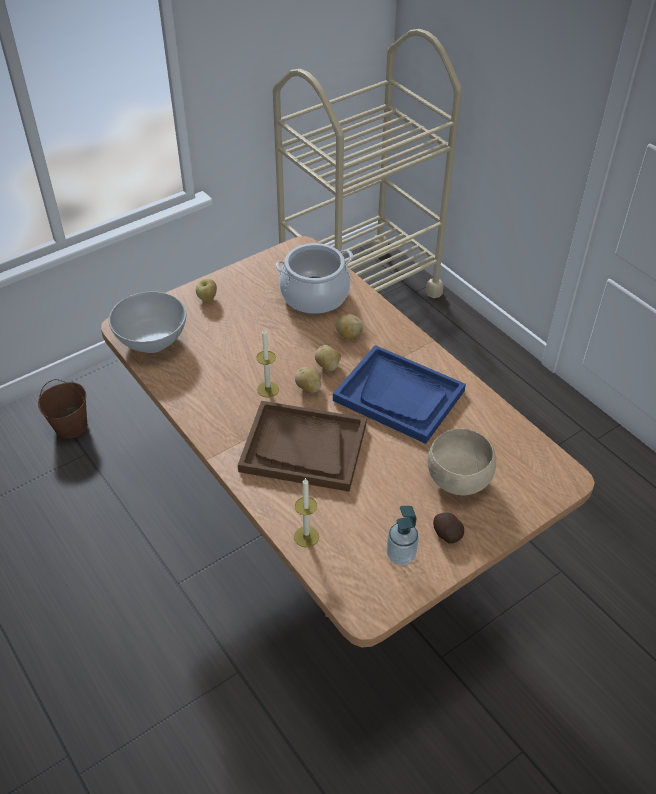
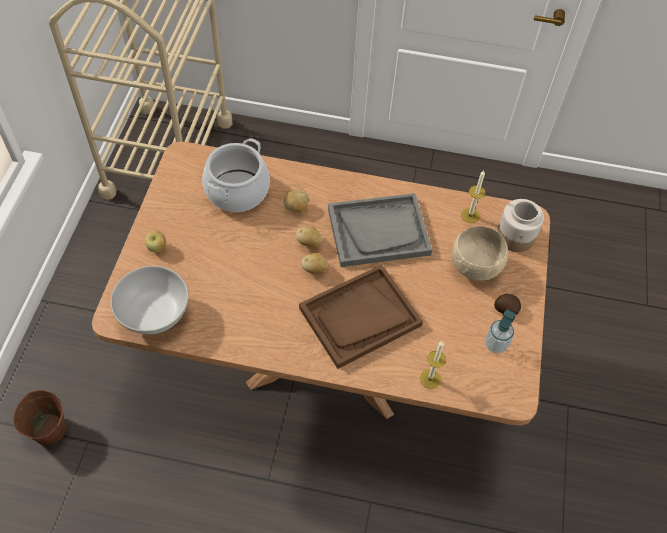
camera: 45 degrees left, 10 degrees up
candle [256,329,279,397] -> candle moved to [461,170,486,223]
blue tray [333,345,466,444] -> grey tray [328,193,432,267]
none -> jar [497,199,544,252]

